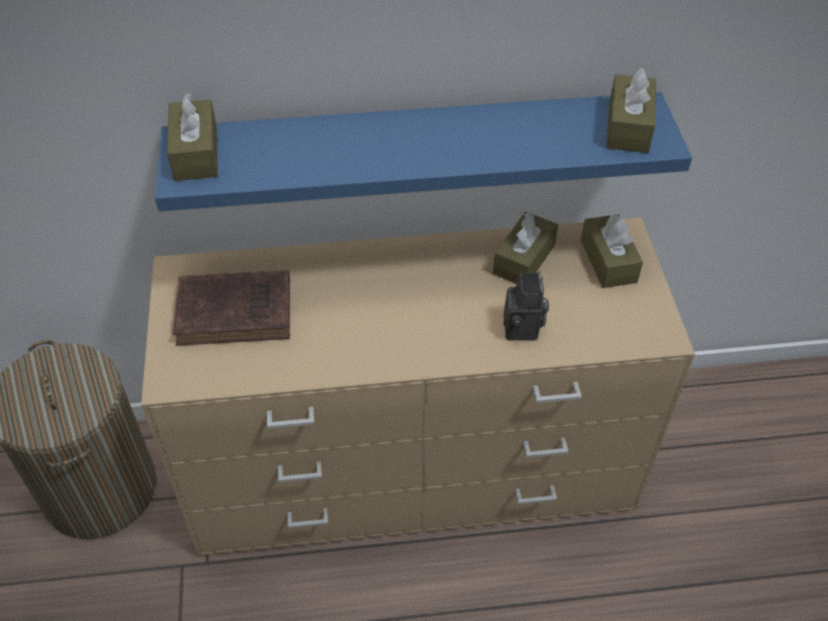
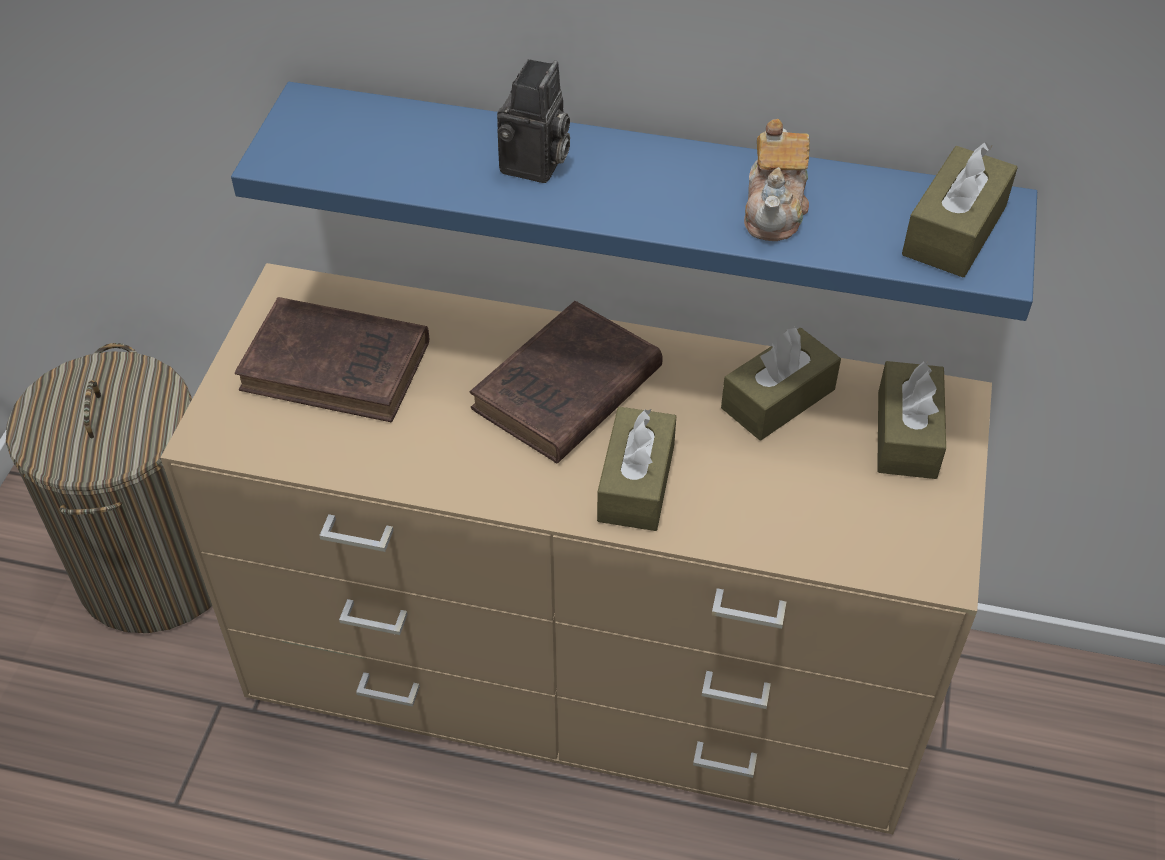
camera: 20 degrees right, 0 degrees up
brown tissue box [167,93,218,181] -> brown tissue box moved to [597,407,676,531]
camera [503,271,549,341] -> camera moved to [497,59,570,183]
none -> brown book [470,301,663,463]
none -> teapot [744,119,810,241]

